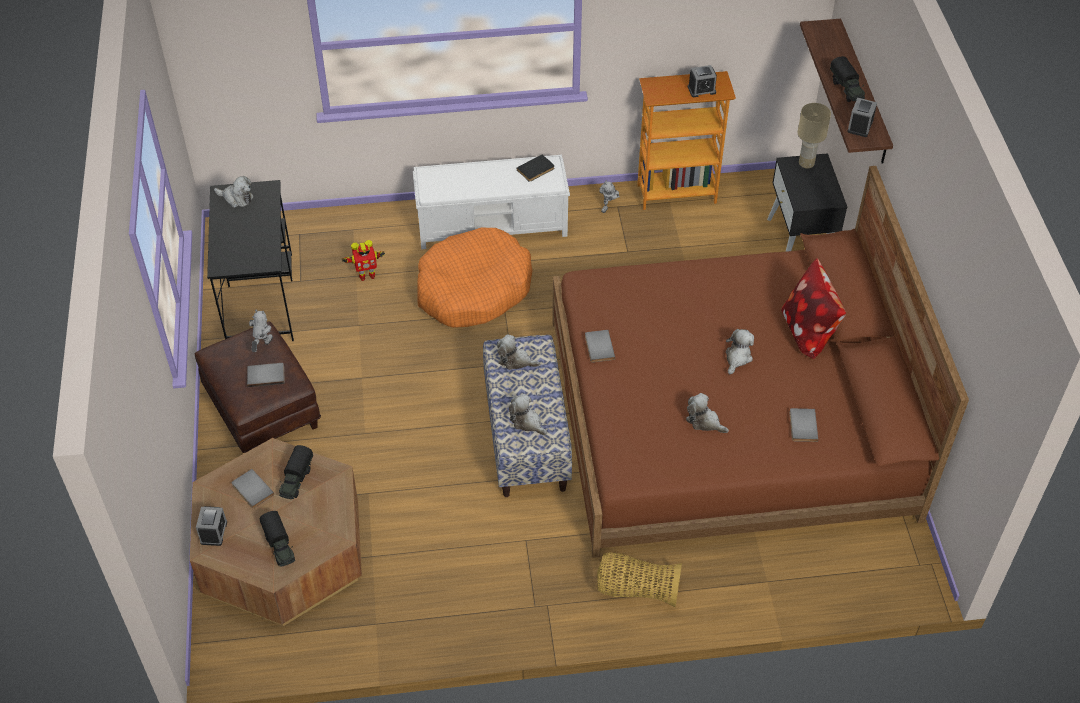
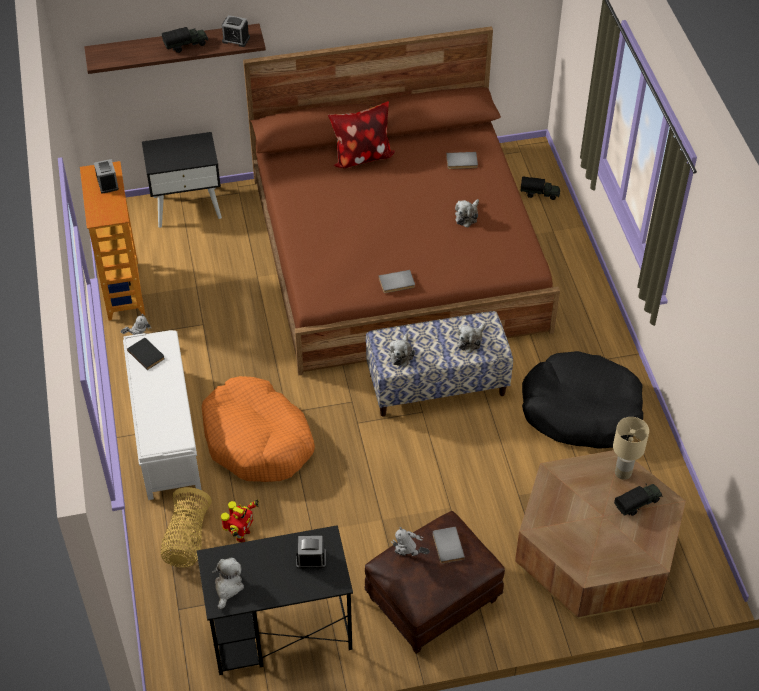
camera: 95 degrees left, 0 degrees up
alarm clock [196,506,227,546] -> alarm clock moved to [296,536,326,568]
grey book [232,469,274,508] -> none
toy truck [279,445,313,499] -> toy truck moved to [521,176,560,200]
toy robot [341,240,385,281] -> toy robot turned 45 degrees clockwise [221,499,259,542]
basket [597,553,682,607] -> basket moved to [161,487,212,568]
plush toy [726,329,754,374] -> none
beige table lamp [798,103,831,168] -> beige table lamp moved to [613,417,649,480]
none -> black dog bed [522,351,643,449]

